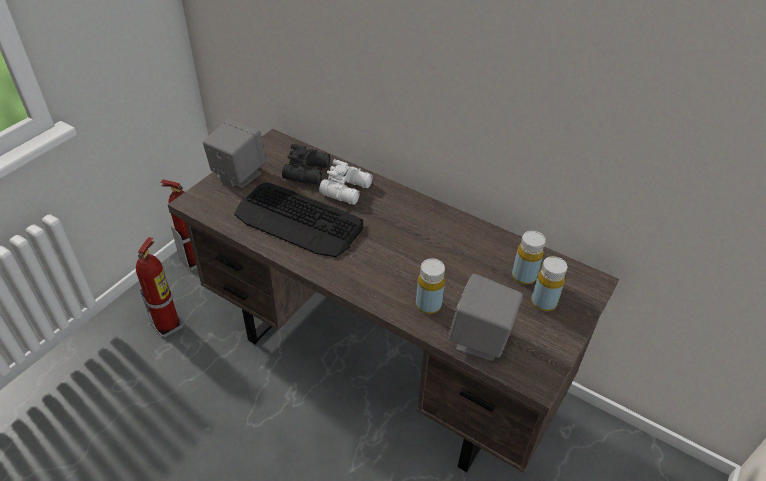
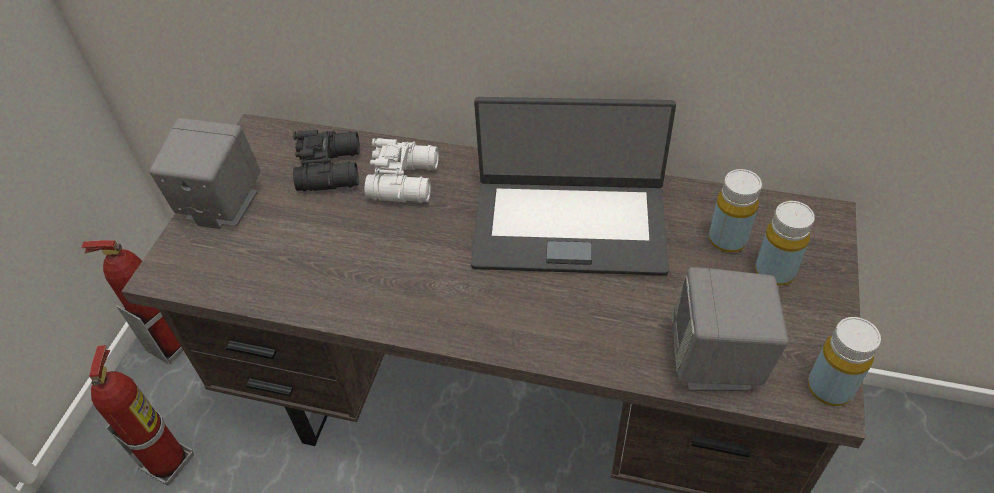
camera: 15 degrees left, 5 degrees up
keyboard [234,182,363,257] -> none
yellow bottle [416,258,445,314] -> yellow bottle moved to [808,317,881,406]
none -> laptop [471,97,676,276]

